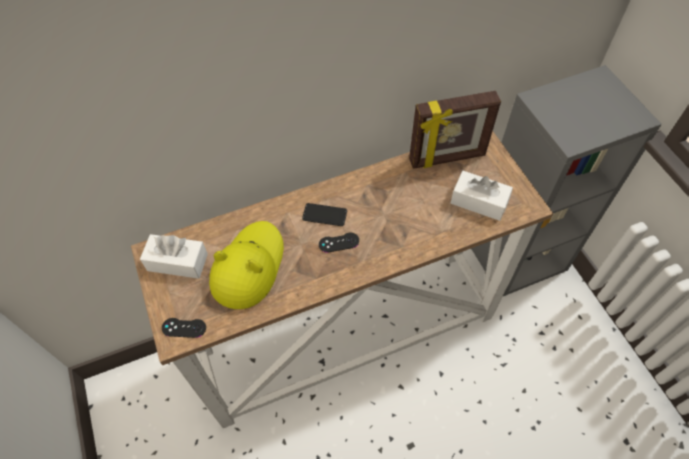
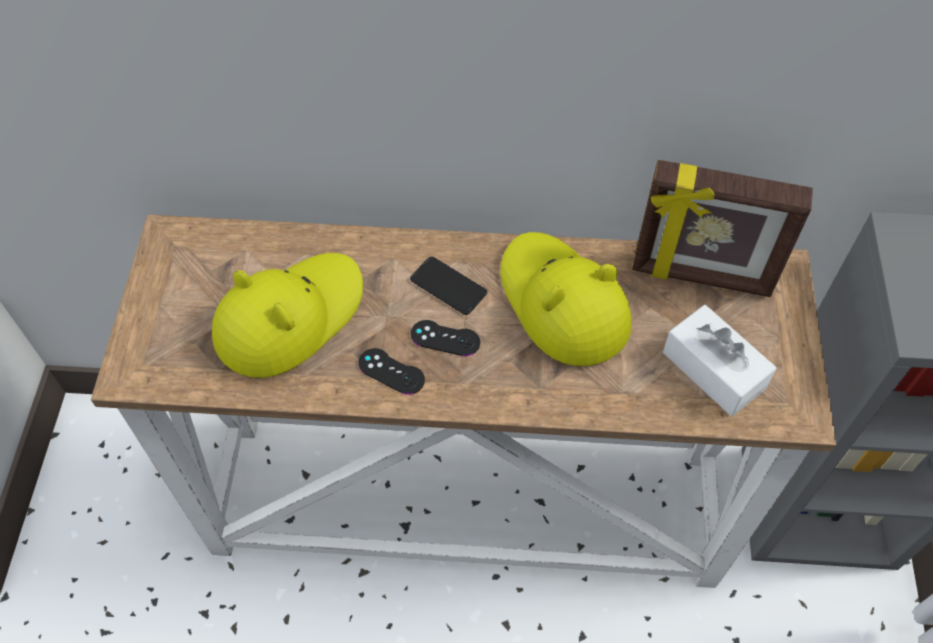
camera: 25 degrees right, 0 degrees up
white tissue box [140,234,208,279] -> none
black game controller [162,318,206,338] -> black game controller moved to [358,348,425,395]
none -> yellow hat [500,232,632,366]

